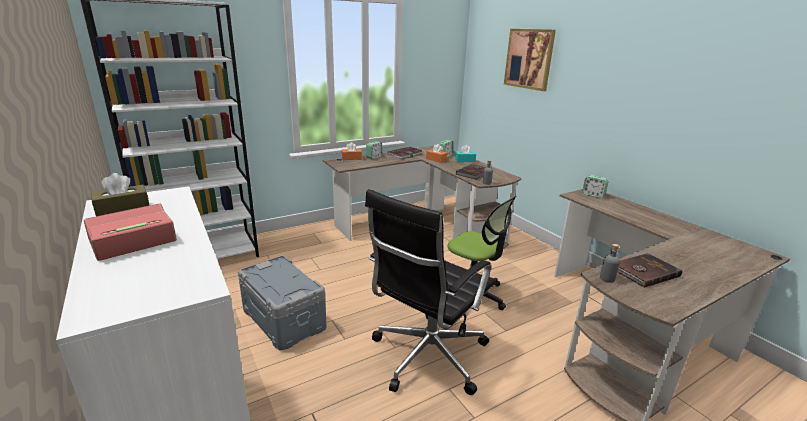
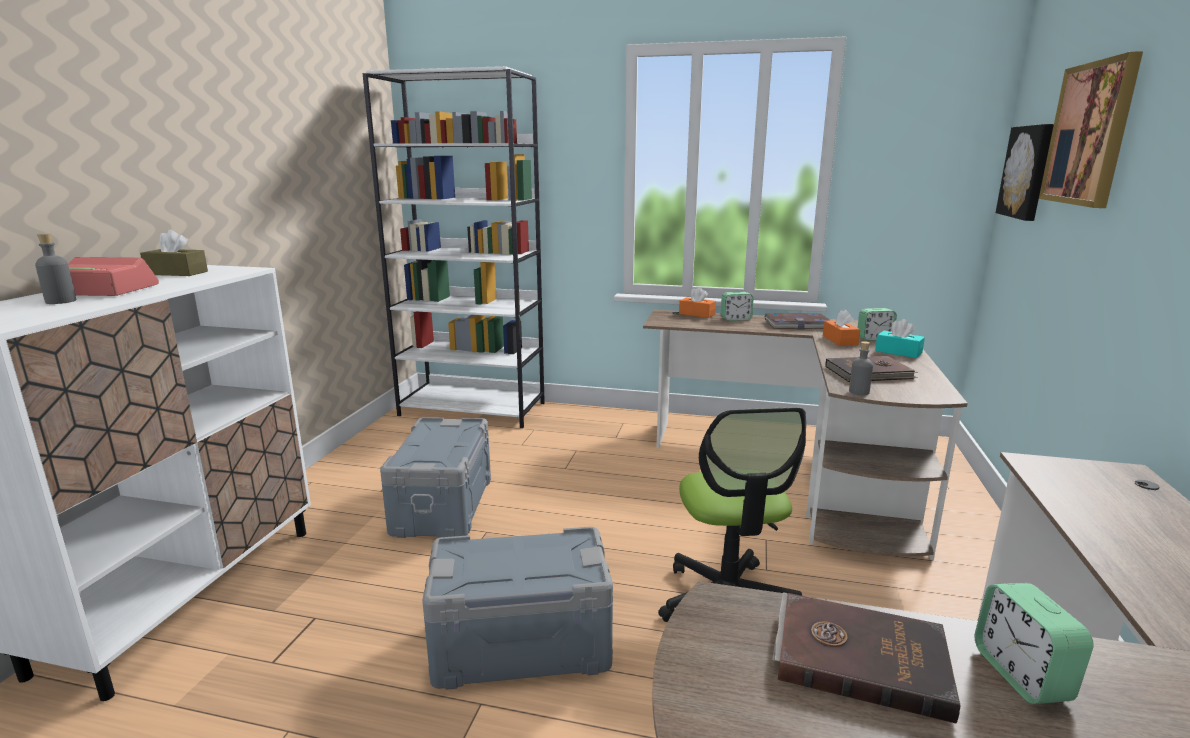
camera: 45 degrees right, 5 degrees down
black office chair [365,189,495,395] -> grey storage box [422,527,613,690]
alarm clock [582,175,609,198] -> alarm clock moved to [975,583,1094,704]
grey bottle [600,244,620,283] -> grey bottle moved to [35,233,76,304]
none -> picture [996,124,1054,221]

